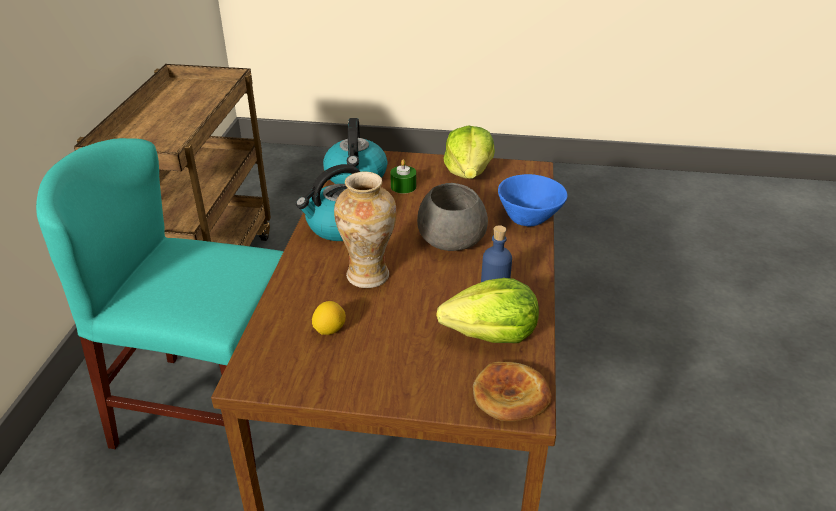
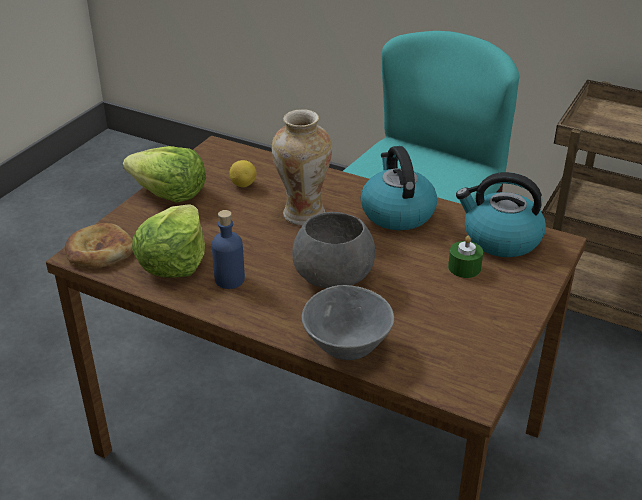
camera: 110 degrees right, 0 degrees up
lettuce [444,125,495,179] -> lettuce moved to [123,146,206,203]
blue bowl [498,174,568,227] -> grey bowl [302,285,394,360]

